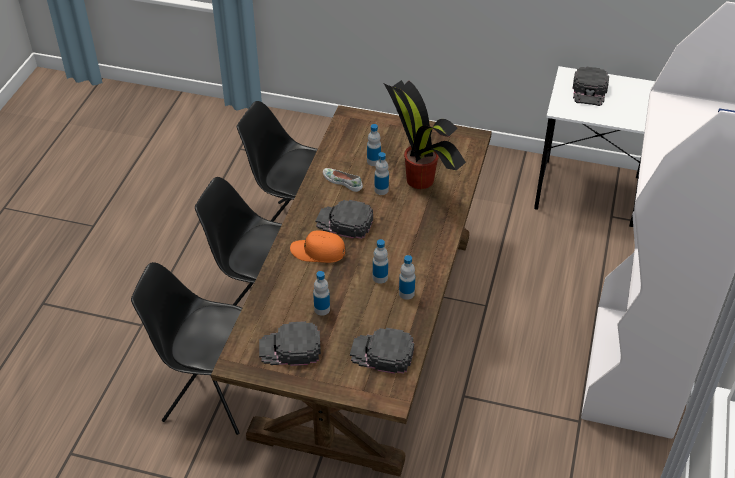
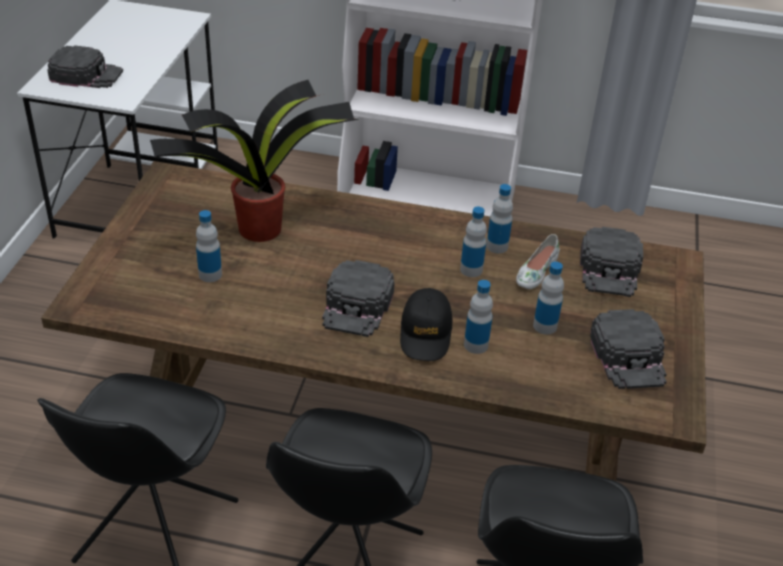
camera: 95 degrees left, 5 degrees down
orange cap [290,230,345,263] -> black cap [400,288,452,361]
white shoe [323,168,363,192] -> white shoe moved to [516,234,560,289]
bottle [375,152,389,195] -> bottle moved to [464,280,493,354]

